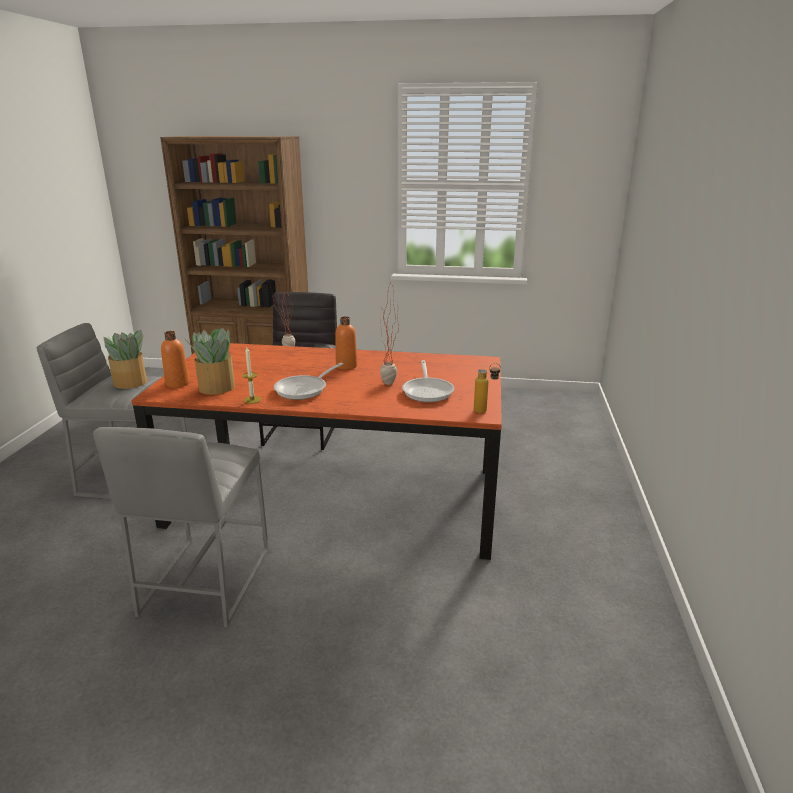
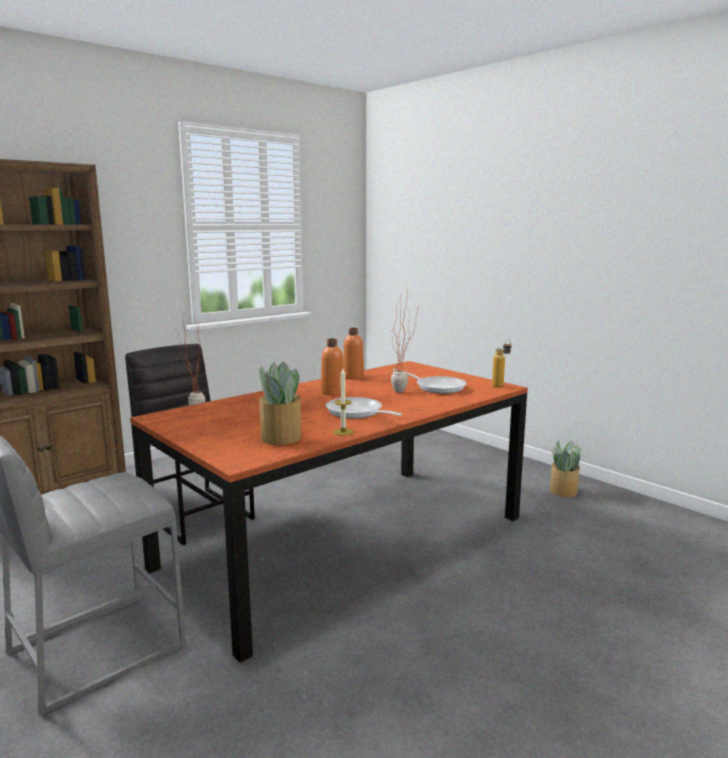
camera: 50 degrees left, 10 degrees down
grey stool [93,427,269,627] -> none
potted plant [102,330,147,389] -> potted plant moved to [550,441,582,497]
orange bottle [161,331,190,388] -> orange bottle moved to [343,328,364,379]
frying pan [274,363,343,400] -> frying pan turned 150 degrees clockwise [326,397,403,419]

